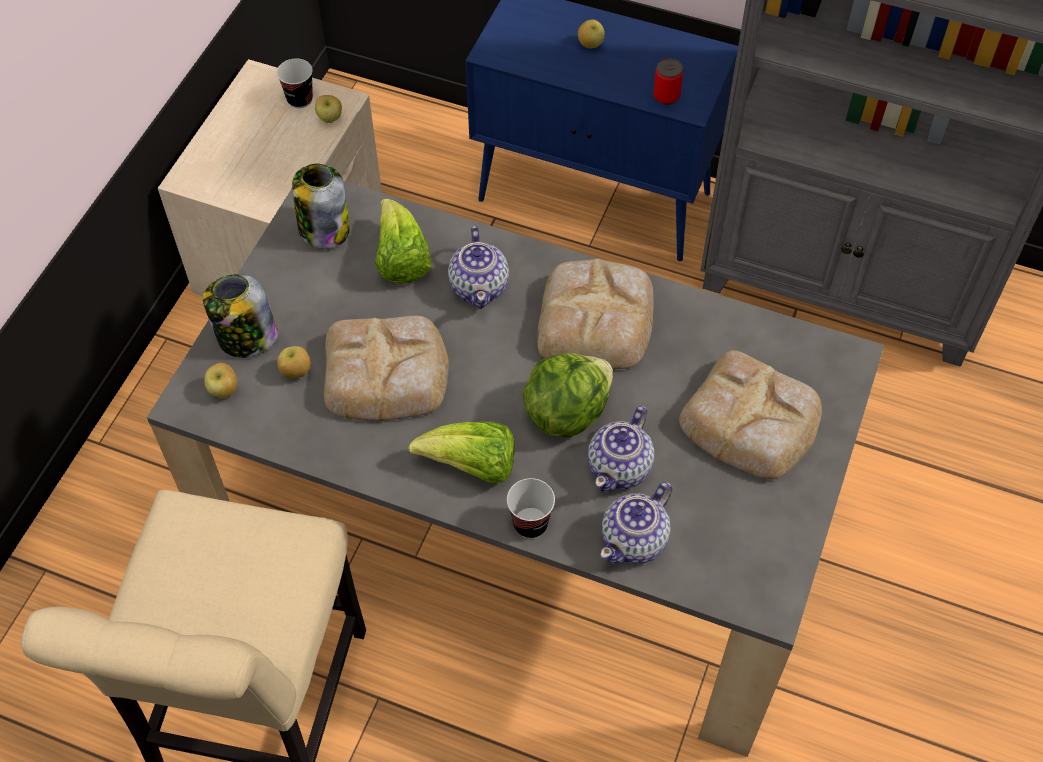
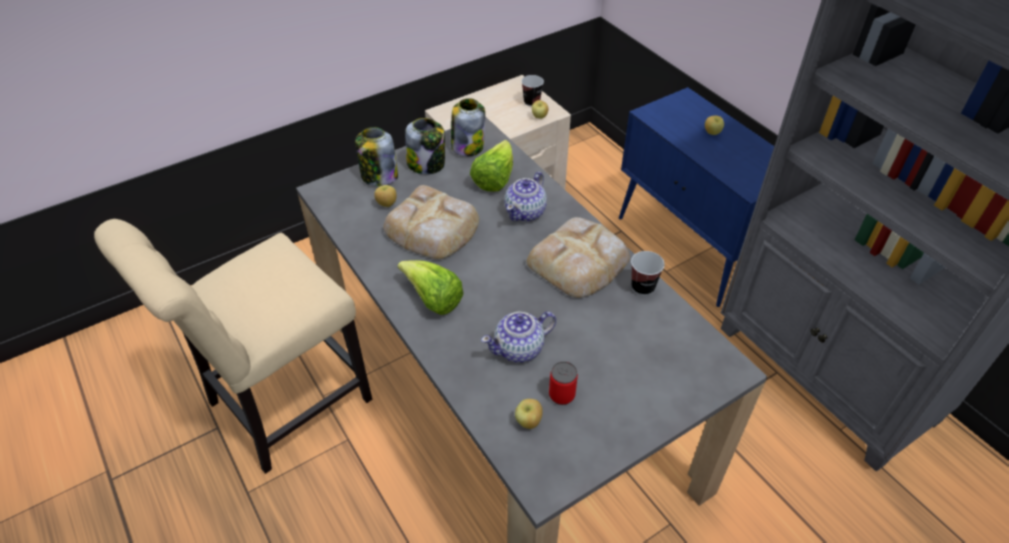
camera: 35 degrees right, 10 degrees down
apple [205,363,237,398] -> apple moved to [515,399,542,429]
cup [507,478,555,538] -> cup moved to [631,251,665,295]
lettuce [523,353,613,437] -> none
teapot [600,482,672,564] -> none
can [653,58,683,105] -> can moved to [549,361,578,405]
bread [679,350,822,480] -> none
none -> jar [405,118,445,174]

